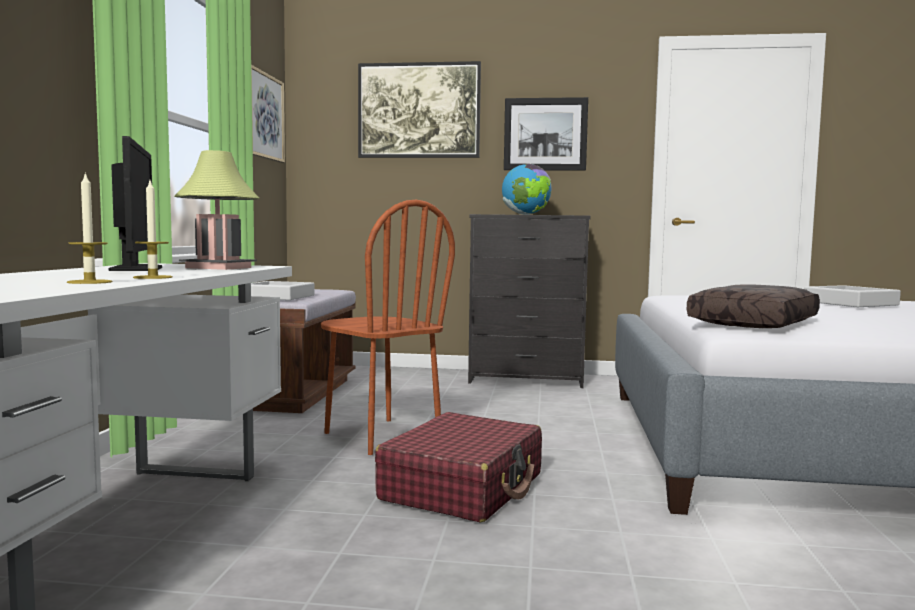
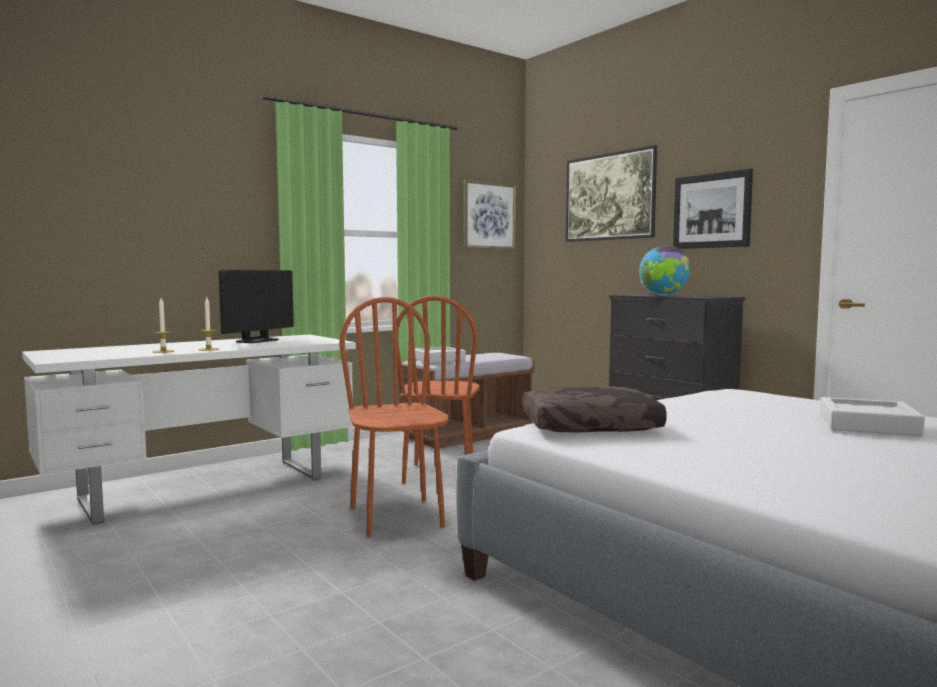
camera: 45 degrees right, 0 degrees up
table lamp [175,150,259,270] -> none
red suitcase [375,412,542,522] -> brown chair [339,297,449,537]

